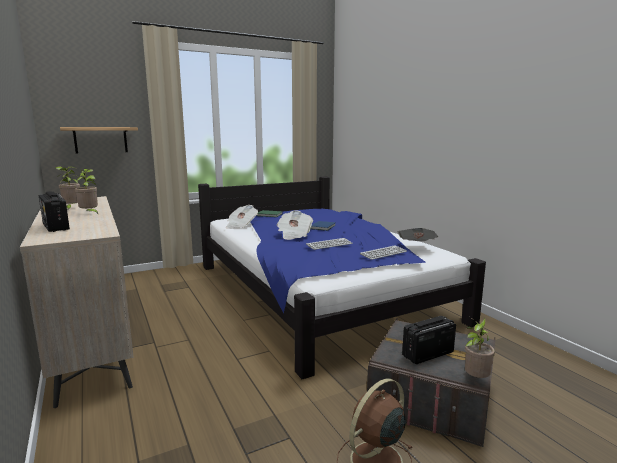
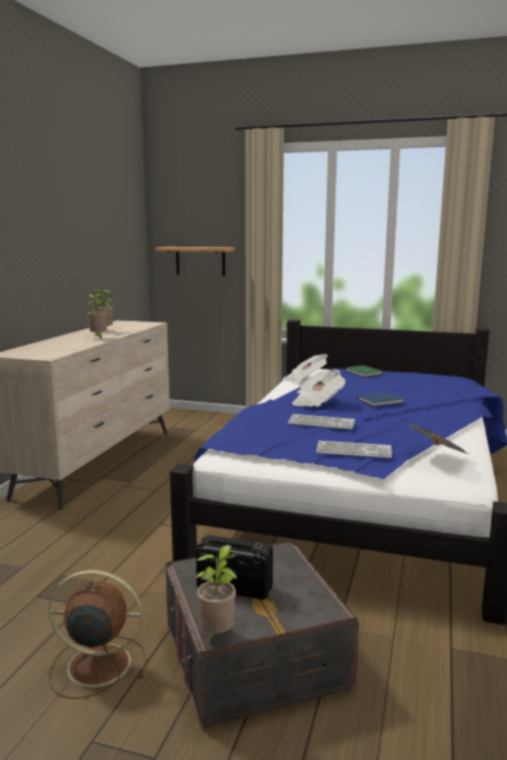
camera: 45 degrees right, 0 degrees up
radio [39,191,70,232] -> none

